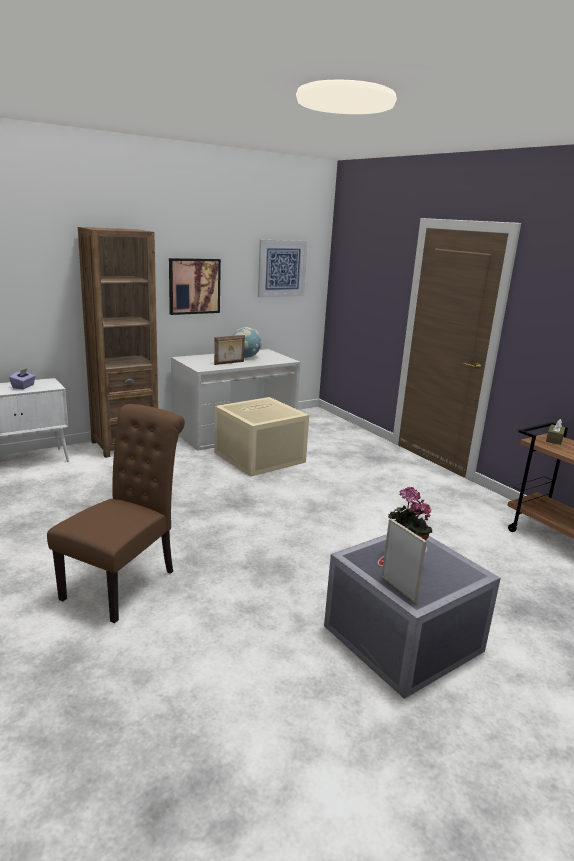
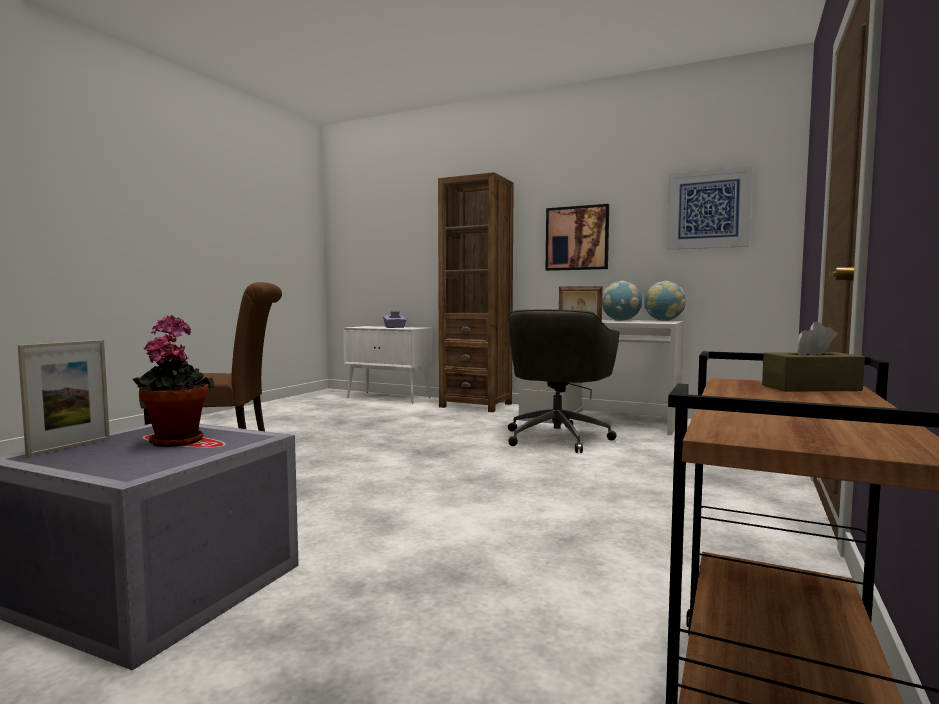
camera: 60 degrees right, 15 degrees down
beige storage box [214,397,309,476] -> grey office chair [508,309,619,453]
none -> globe [644,281,686,321]

